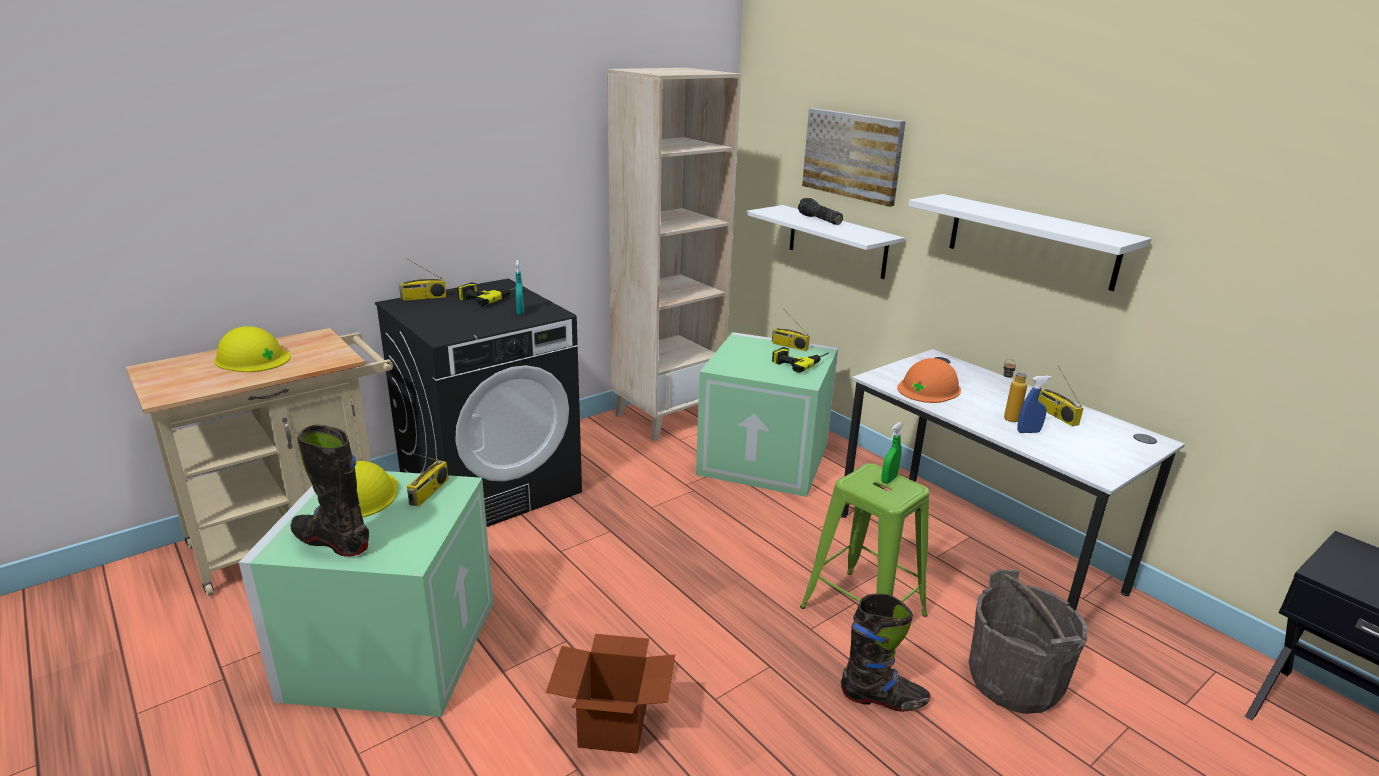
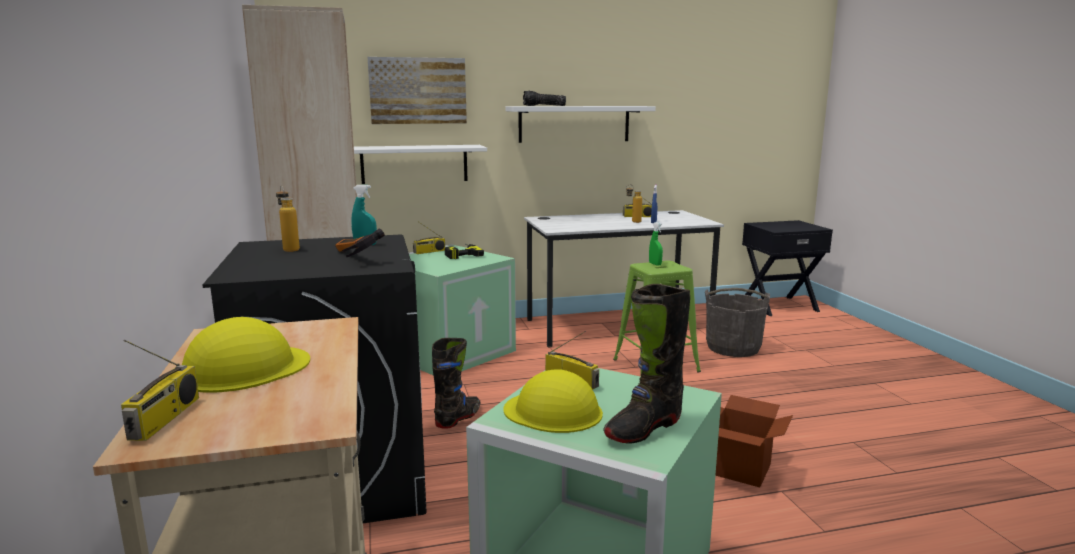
camera: 65 degrees left, 10 degrees down
radio [399,257,446,301] -> radio moved to [121,340,199,441]
power drill [457,282,516,306] -> bottle [276,185,300,252]
flashlight [798,198,843,225] -> flashlight moved to [523,91,566,106]
black boot [841,594,930,712] -> black boot moved to [432,338,480,429]
orange hard hat [897,358,961,403] -> none
none -> hammer [335,229,385,257]

